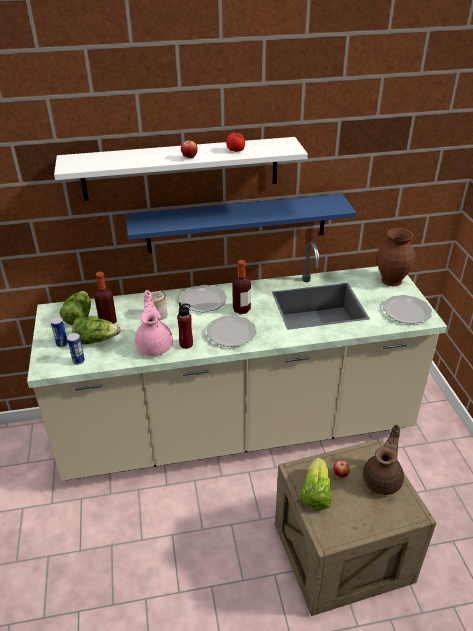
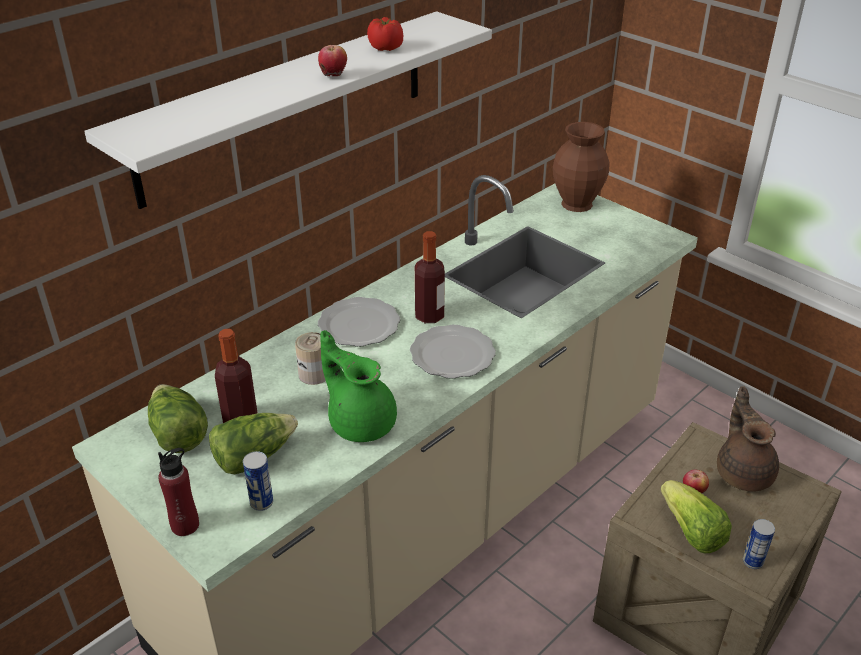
camera: 35 degrees left, 0 degrees up
can [50,317,68,347] -> can moved to [743,519,775,569]
blue shelf [126,194,357,253] -> none
pink teapot [135,290,173,356] -> green teapot [320,330,397,442]
red bottle [177,302,193,349] -> red bottle moved to [158,448,199,536]
plate [383,295,432,324] -> none

